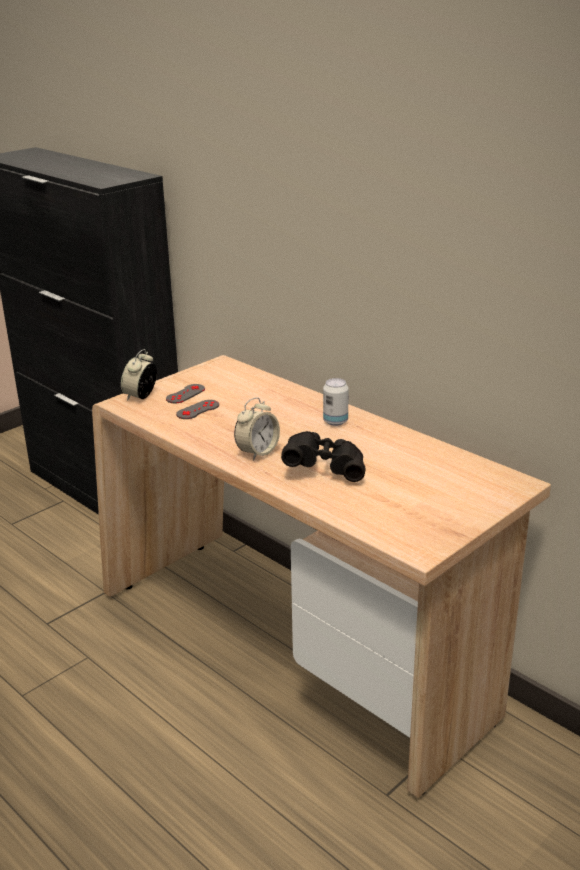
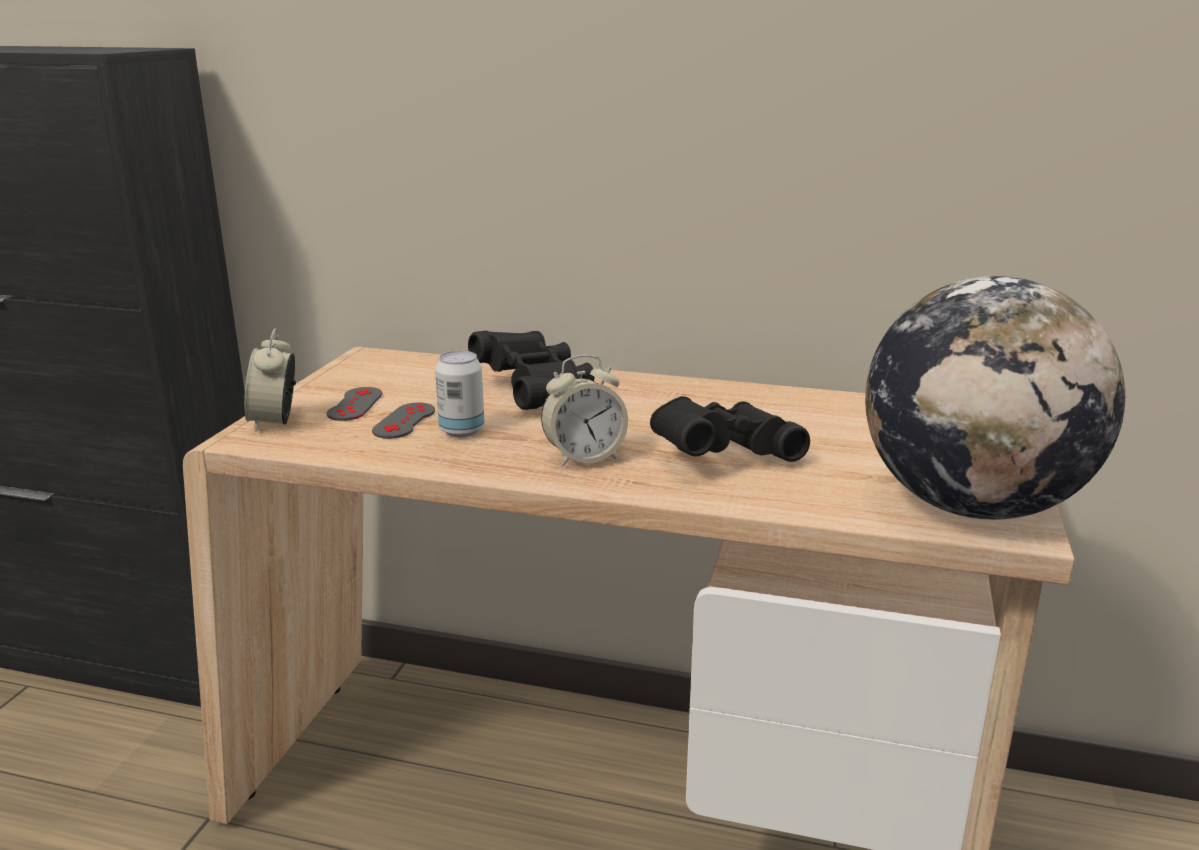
camera: 30 degrees left, 5 degrees down
alarm clock [234,397,280,460] -> alarm clock turned 60 degrees clockwise [541,355,628,467]
can [323,378,349,426] -> can moved to [435,351,485,437]
none -> black binoculars [468,331,594,410]
none -> globe [865,276,1125,520]

